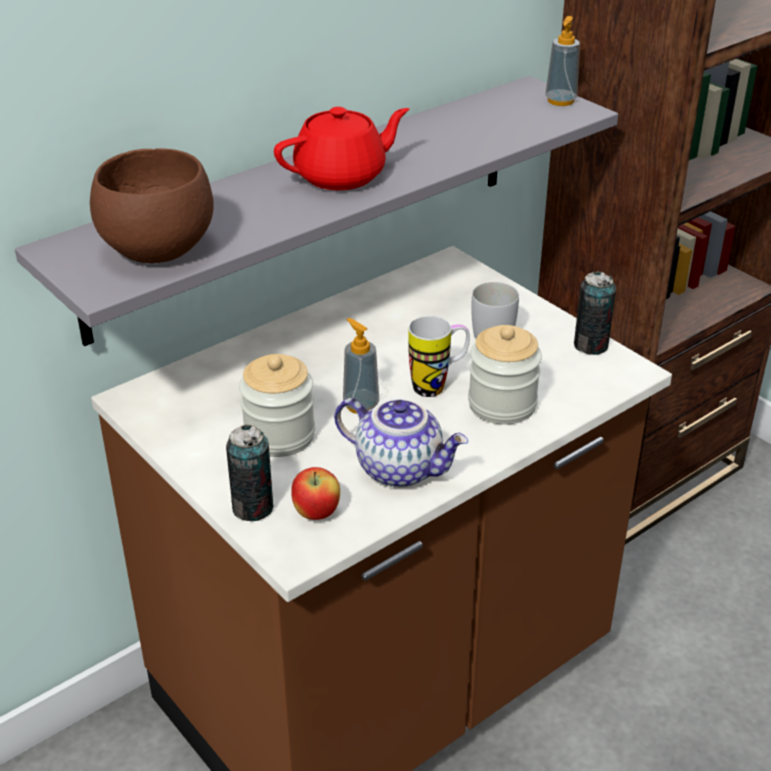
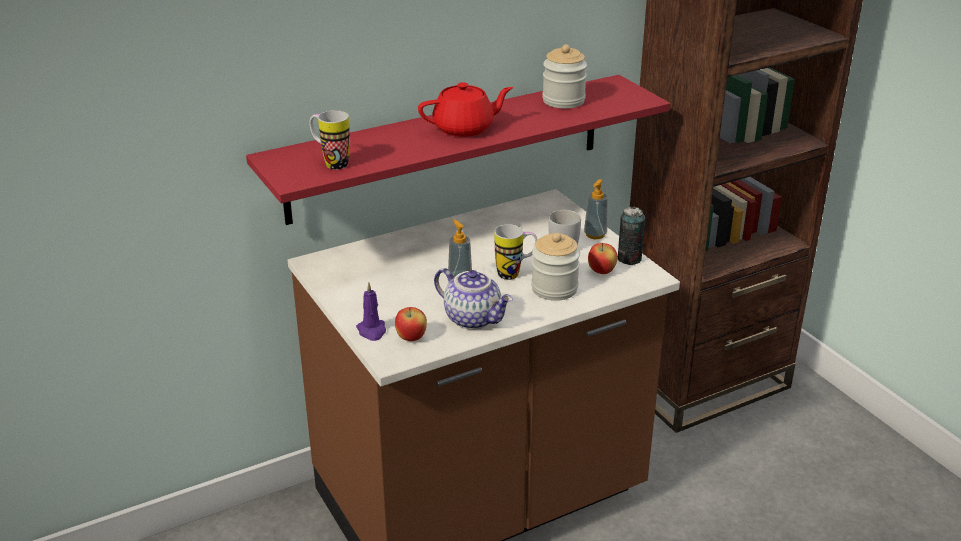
camera: 10 degrees right, 5 degrees down
grey shelf [15,76,618,346] -> red shelf [246,75,670,225]
brown bowl [90,148,214,263] -> mug [310,110,350,169]
can [226,424,274,521] -> purple candle [356,282,386,341]
jar [239,354,315,457] -> jar moved to [542,44,587,109]
soap dispenser [545,16,580,106] -> soap dispenser moved to [584,179,608,239]
none -> apple [588,243,618,274]

